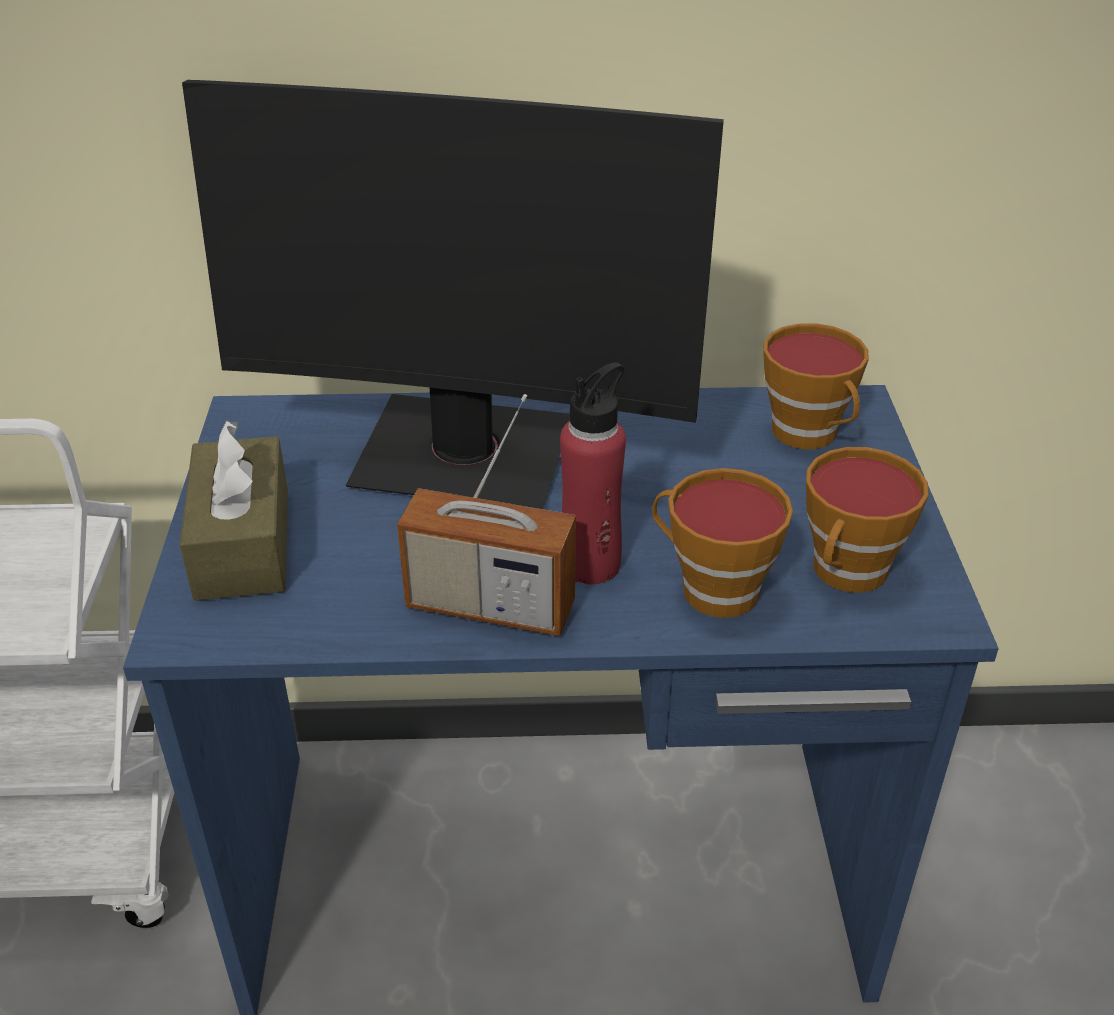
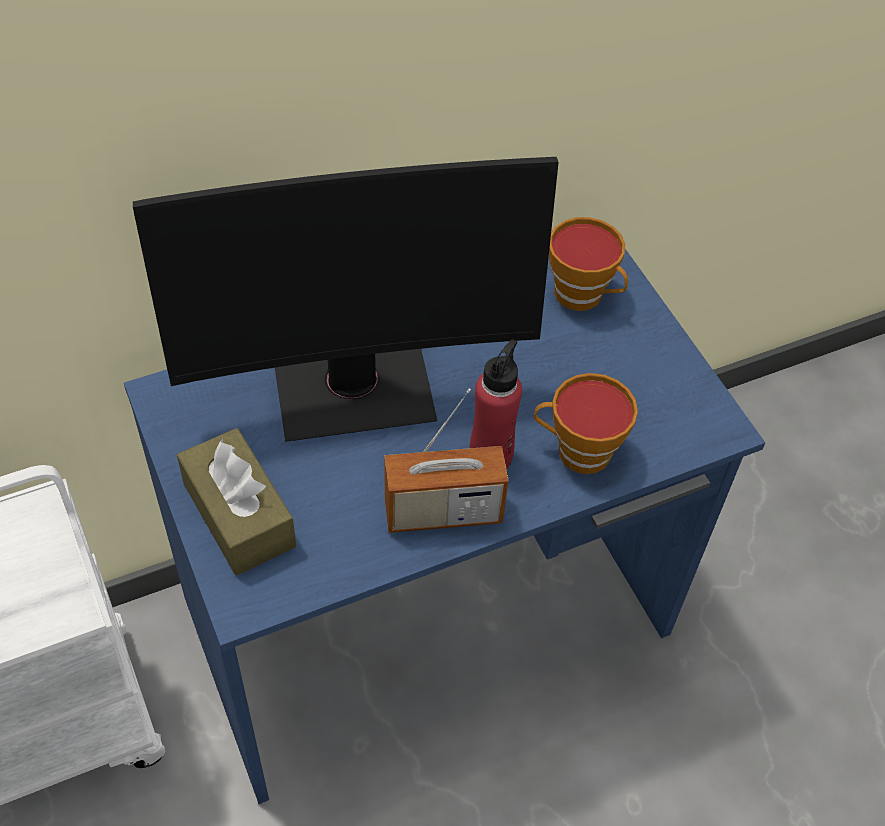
camera: 25 degrees left, 15 degrees up
cup [806,447,929,593] -> none

